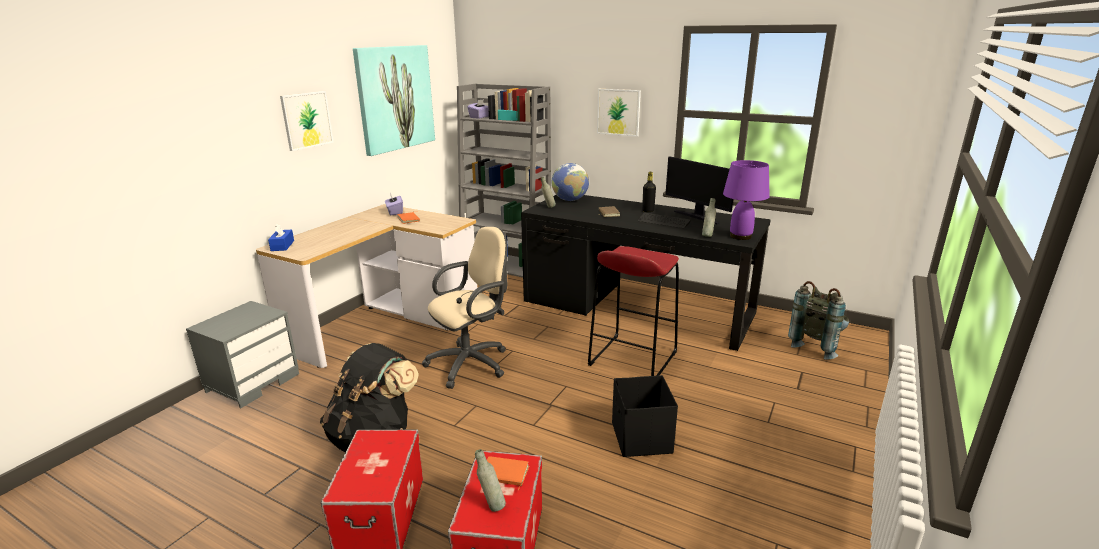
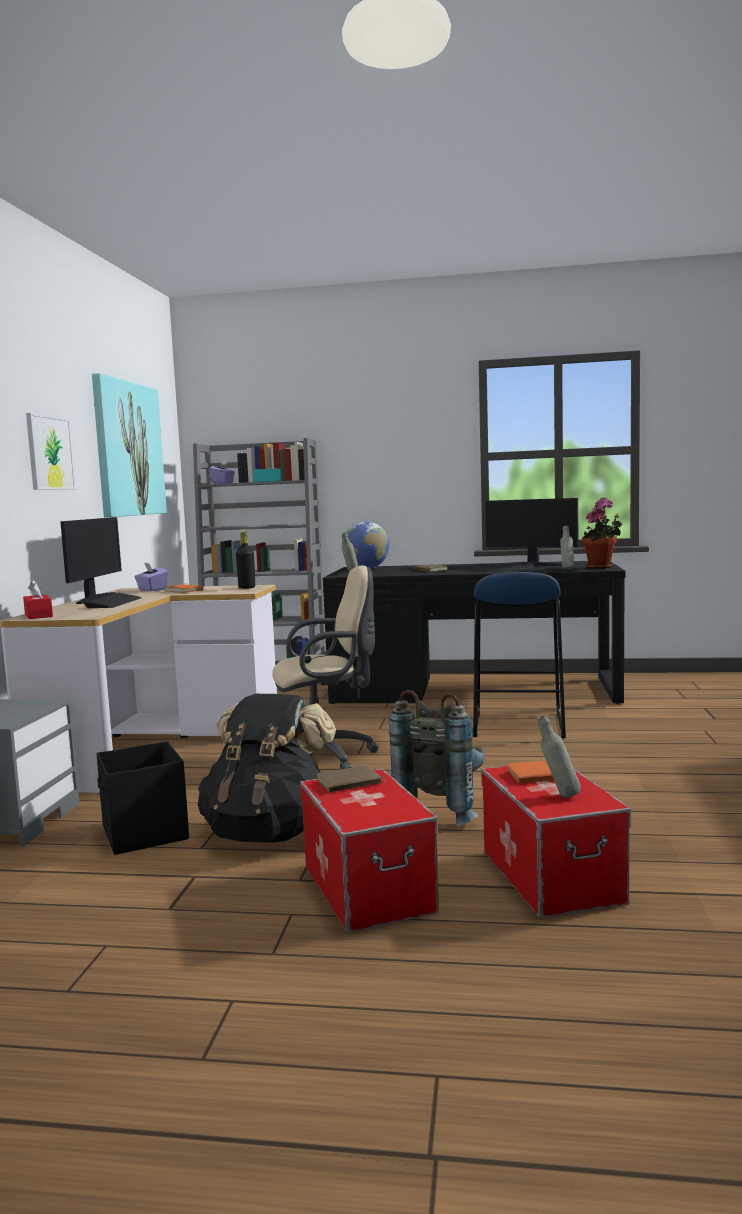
camera: 20 degrees left, 15 degrees down
blue tissue box [268,223,294,251] -> red tissue box [23,580,53,619]
beige office chair [422,227,507,389] -> beige office chair turned 45 degrees clockwise [272,566,379,769]
red stool [588,246,679,376] -> blue stool [473,572,566,738]
picture [597,89,641,137] -> none
black storage box [612,375,678,457] -> black storage box moved to [96,741,189,855]
black bottle [642,172,656,212] -> black bottle moved to [236,531,255,589]
purple table lamp [723,160,770,240] -> potted plant [582,497,622,569]
grey backpack [788,281,849,360] -> grey backpack moved to [389,690,485,826]
none -> monitor [60,517,122,604]
none -> keyboard [84,593,141,608]
none -> brown book [316,765,386,793]

